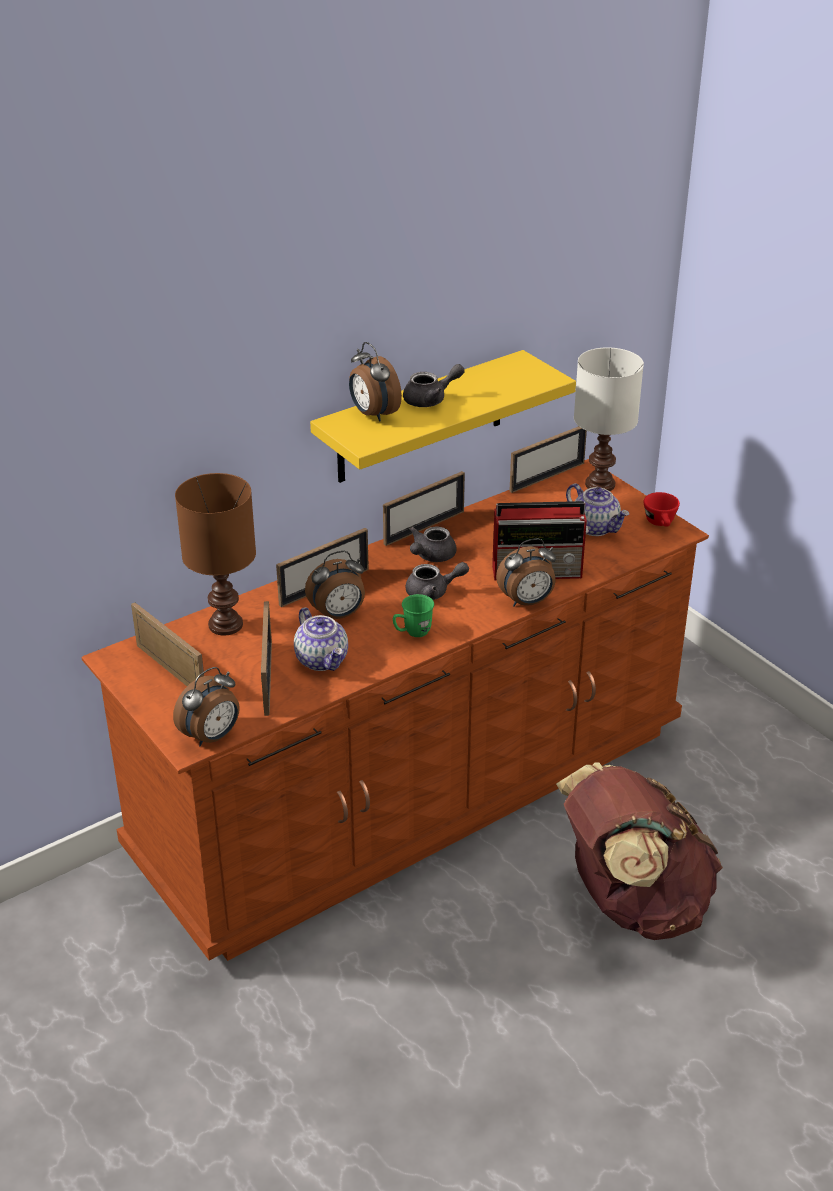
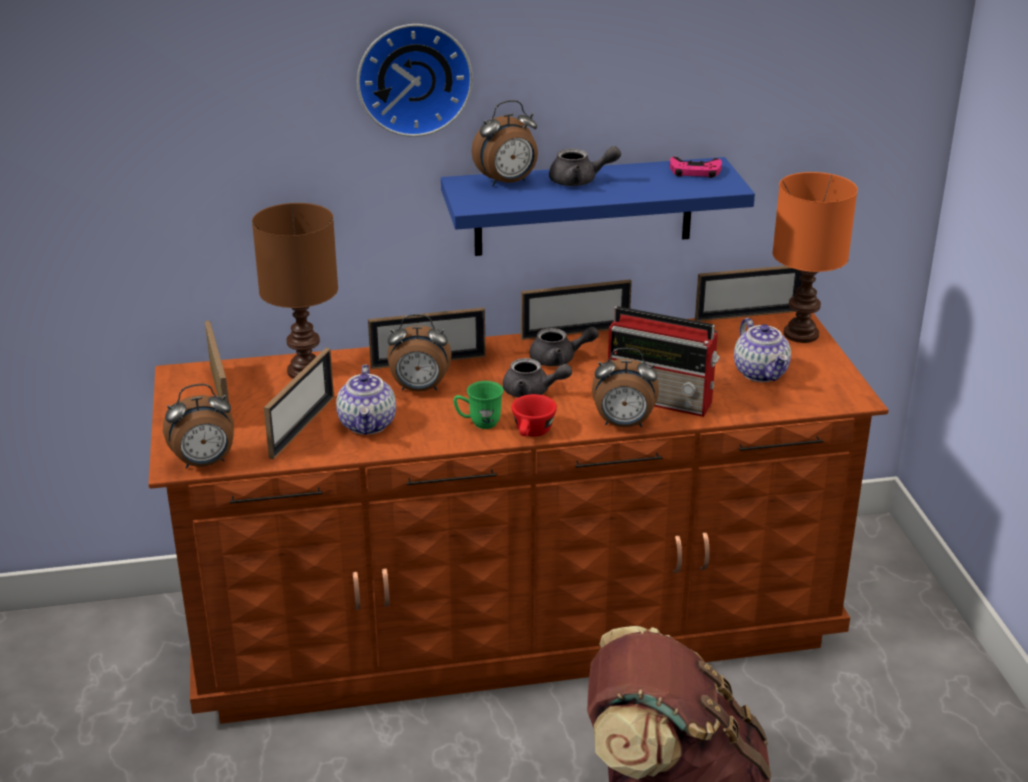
camera: 25 degrees right, 5 degrees down
yellow shelf [310,350,576,483] -> blue shelf [441,157,755,256]
alarm clock [349,342,402,422] -> alarm clock turned 105 degrees counterclockwise [471,100,538,186]
grey teapot [409,526,457,562] -> grey teapot turned 150 degrees counterclockwise [529,327,599,366]
white table lamp [574,347,644,491] -> orange table lamp [772,172,858,343]
red cup [644,492,680,526] -> red cup moved to [512,394,557,436]
none -> wall clock [357,24,473,137]
none -> pink game controller [670,157,722,178]

